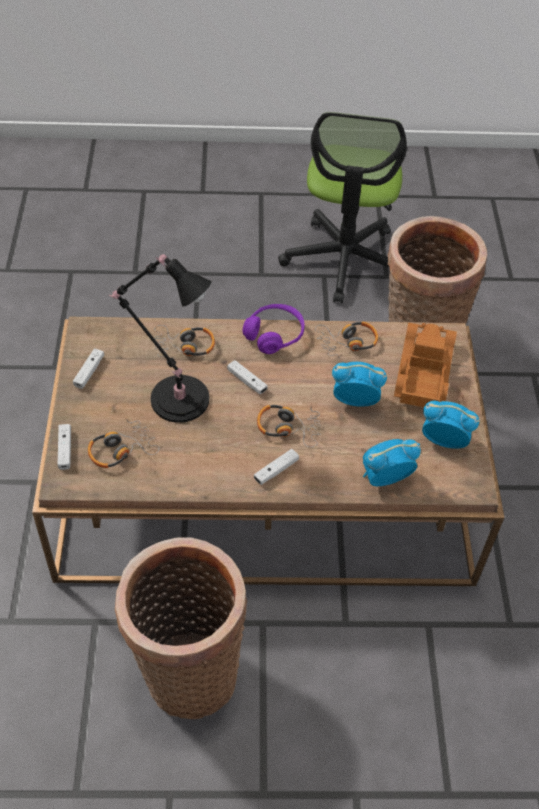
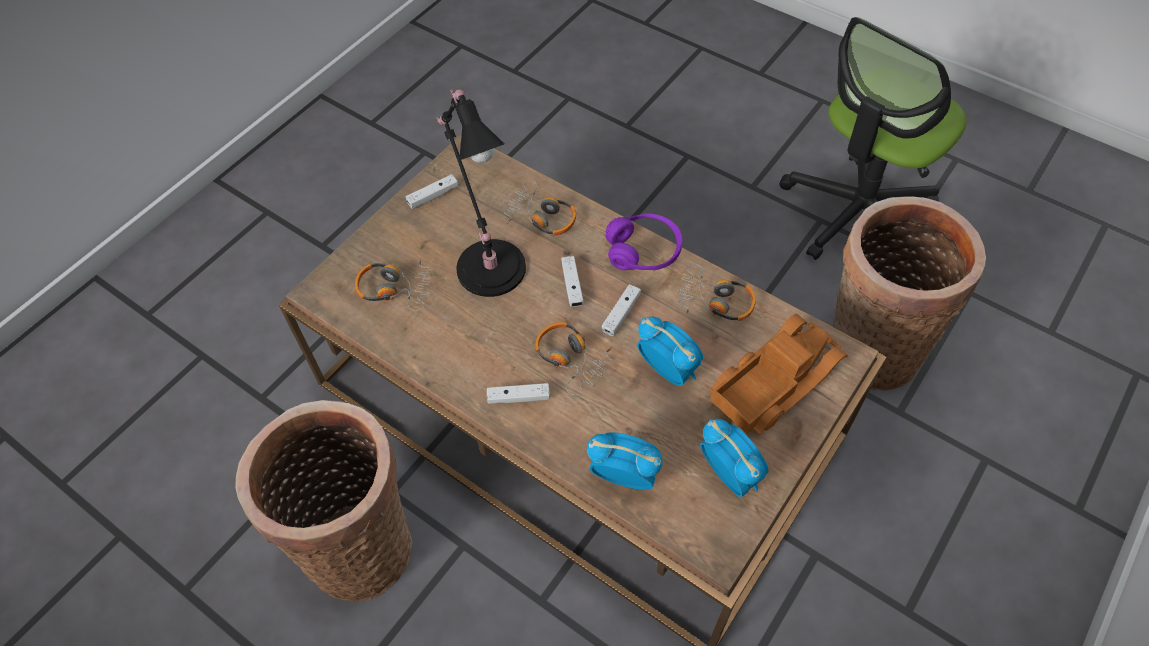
camera: 40 degrees right, 5 degrees up
white game controller [58,424,71,470] -> white game controller moved to [602,284,641,336]

